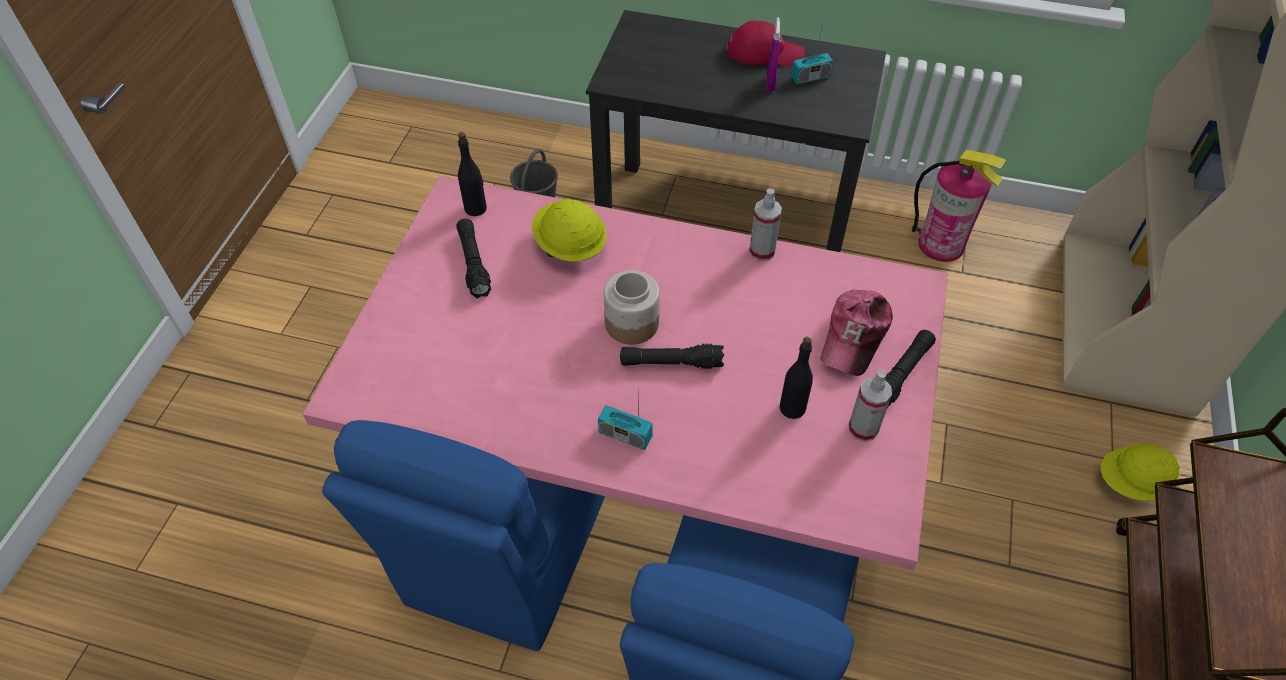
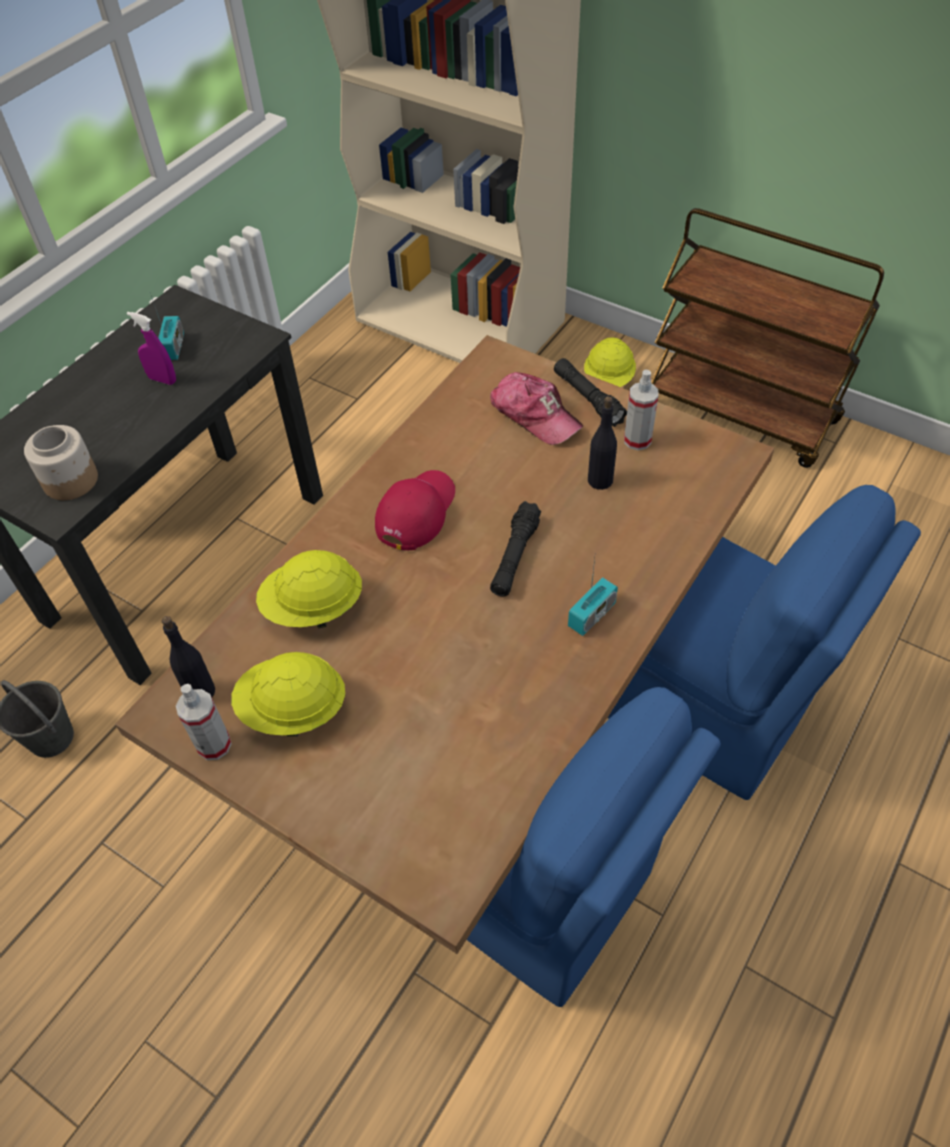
camera: 70 degrees left, 0 degrees up
pink dining table [303,175,948,570] -> brown dining table [115,335,774,954]
black flashlight [456,219,491,299] -> yellow hard hat [231,652,345,737]
jar [603,270,660,345] -> jar moved to [24,425,98,500]
red cap [727,21,805,66] -> red cap moved to [375,470,455,550]
spray bottle [749,189,782,261] -> spray bottle moved to [176,684,232,760]
fire extinguisher [912,150,1007,262] -> none

